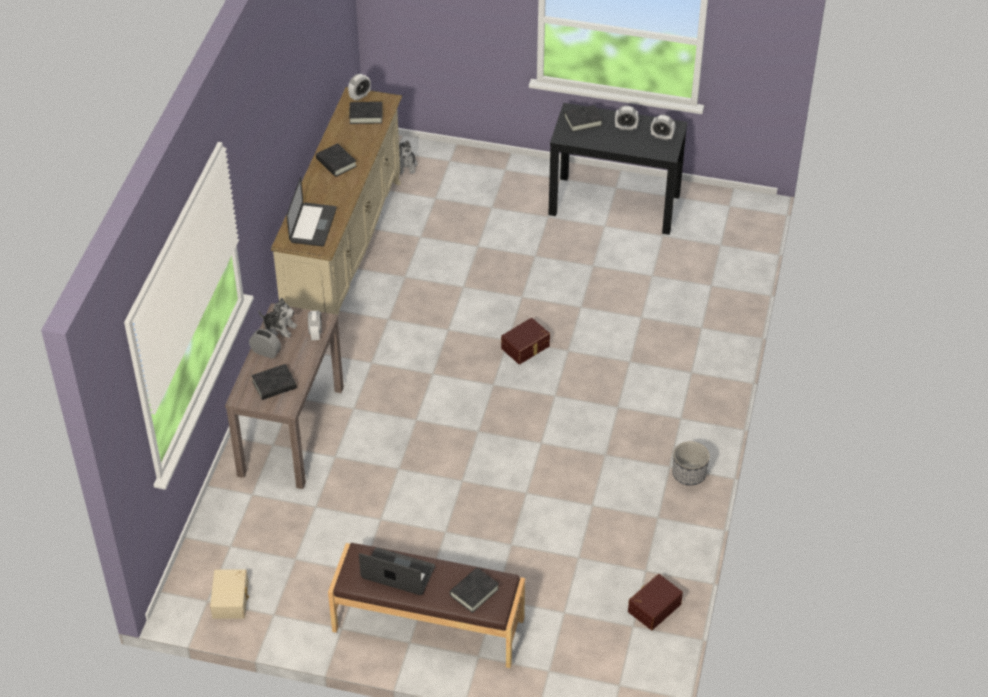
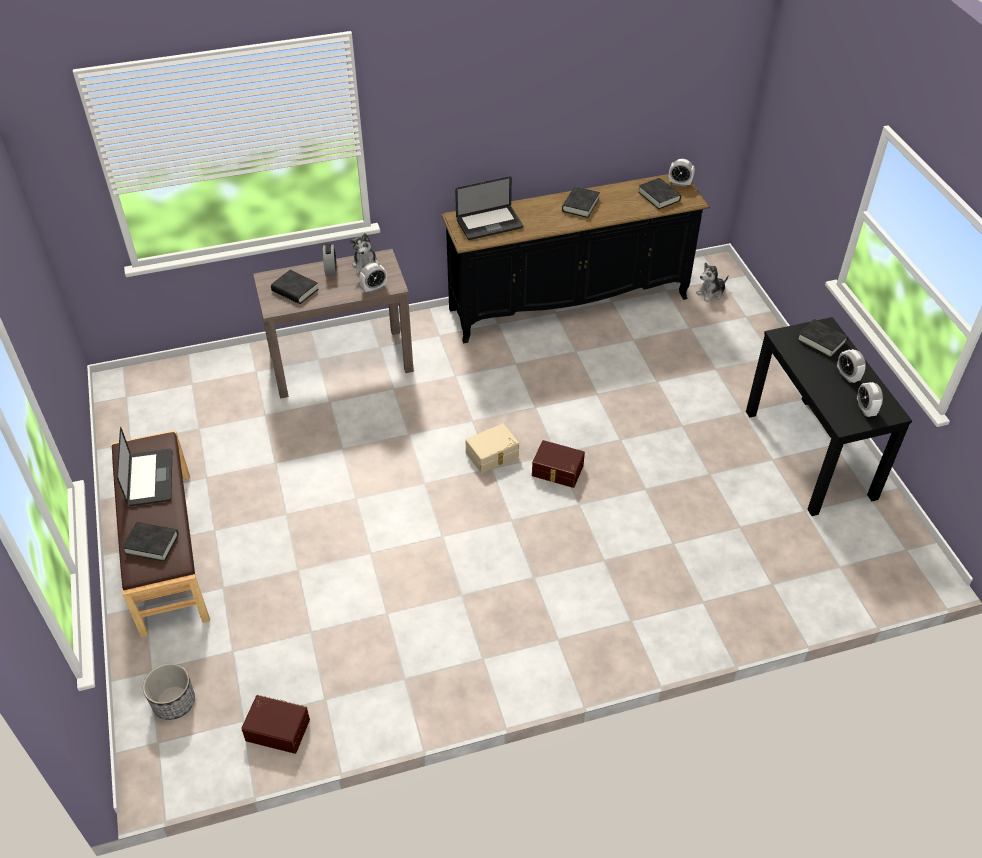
camera: 60 degrees right, 0 degrees up
beige storage box [210,569,249,619] -> beige storage box moved to [466,423,519,473]
beige dresser [271,87,402,315] -> black dresser [441,174,710,343]
planter [672,441,709,486] -> planter moved to [143,663,195,720]

